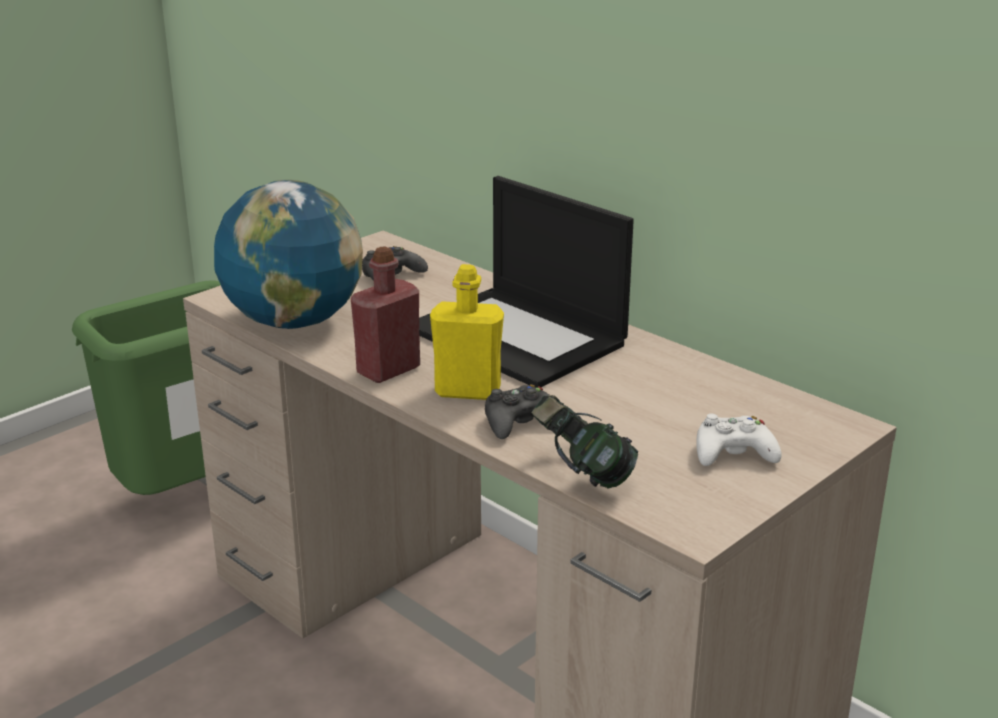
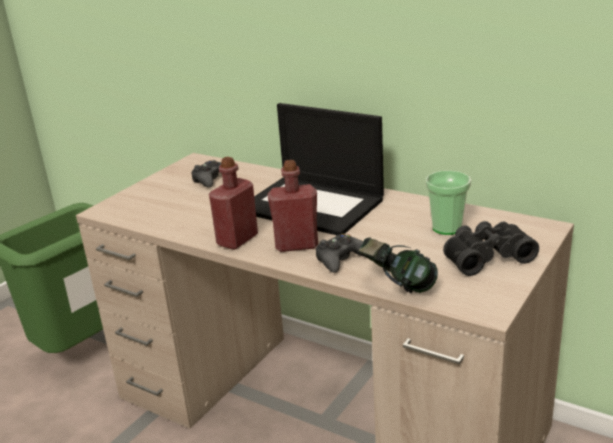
camera: 10 degrees left, 0 degrees up
globe [214,180,363,329] -> none
yellow bottle [430,264,504,400] -> red bottle [268,160,318,252]
white game controller [696,414,781,466] -> black binoculars [443,221,539,276]
none -> cup [426,171,471,235]

